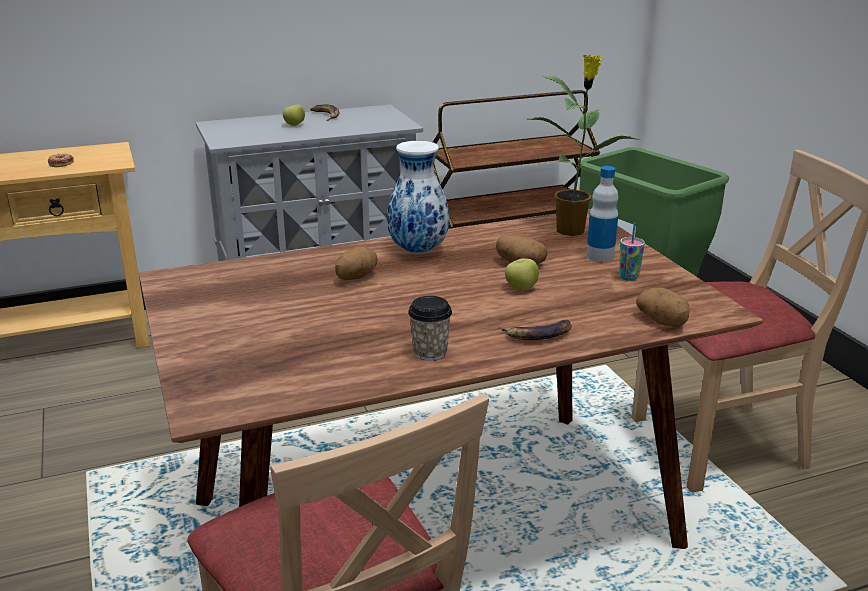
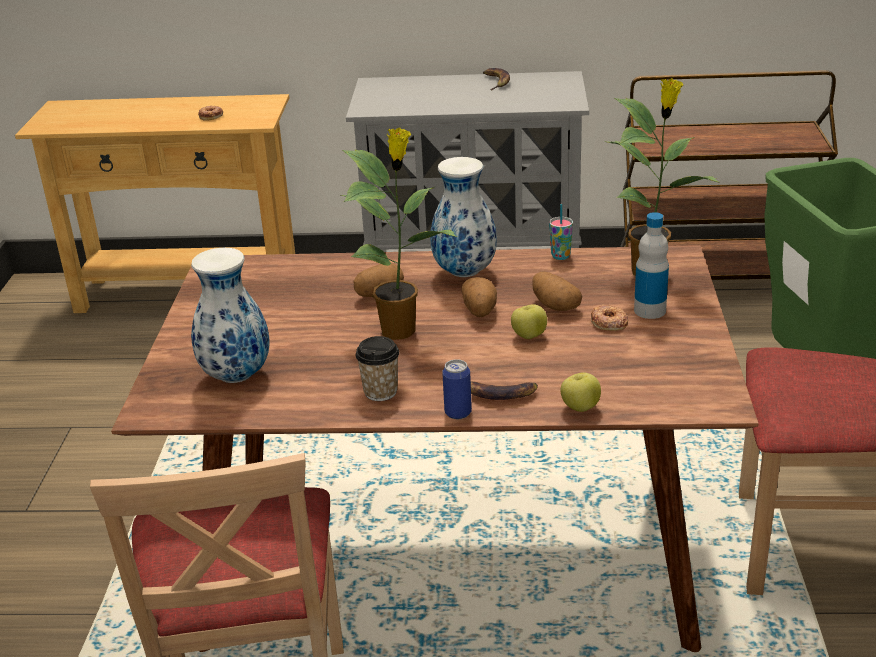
camera: 25 degrees right, 5 degrees up
apple [283,105,305,126] -> apple moved to [560,372,601,412]
cup [619,223,645,281] -> cup moved to [549,204,573,260]
potato [636,288,690,327] -> potato moved to [461,277,497,317]
none -> vase [191,248,270,383]
none -> potted plant [341,128,457,340]
none -> can [442,359,472,419]
none -> donut [591,305,628,331]

